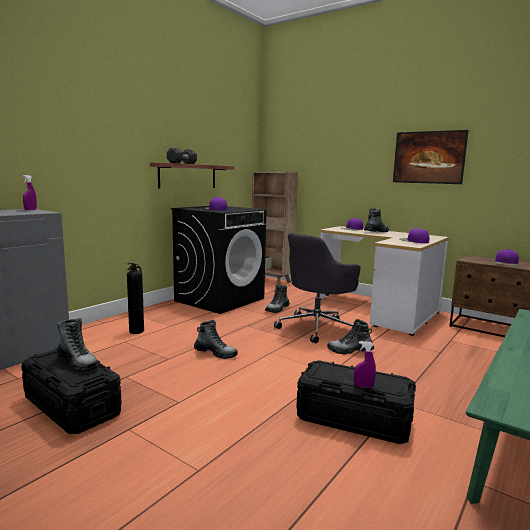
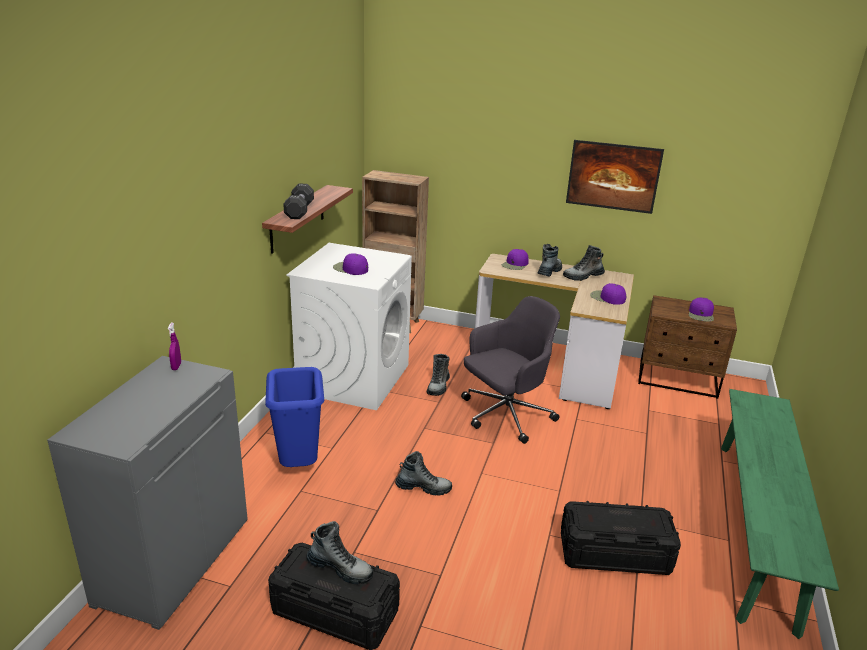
camera: 20 degrees left, 15 degrees up
fire extinguisher [127,263,144,334] -> blue trash can [265,367,324,467]
black washing machine [171,206,267,314] -> white washing machine [287,243,412,410]
grey office chair [274,233,361,344] -> grey office chair turned 150 degrees counterclockwise [461,296,560,444]
boot [327,319,374,355] -> boot moved to [563,245,605,281]
purple spray bottle [354,341,376,388] -> none

